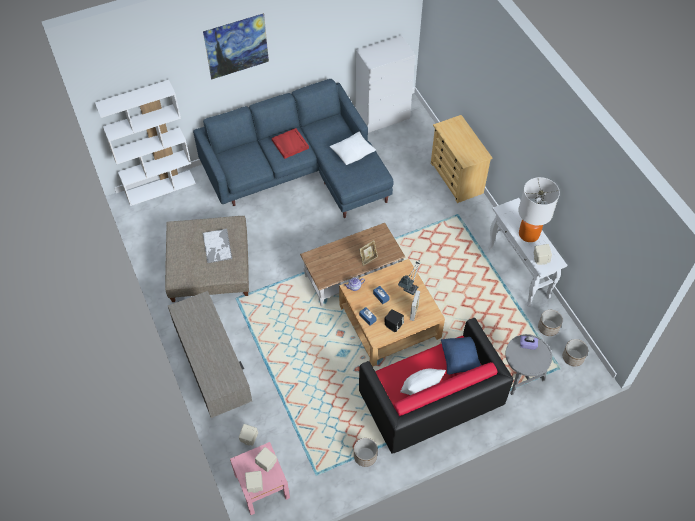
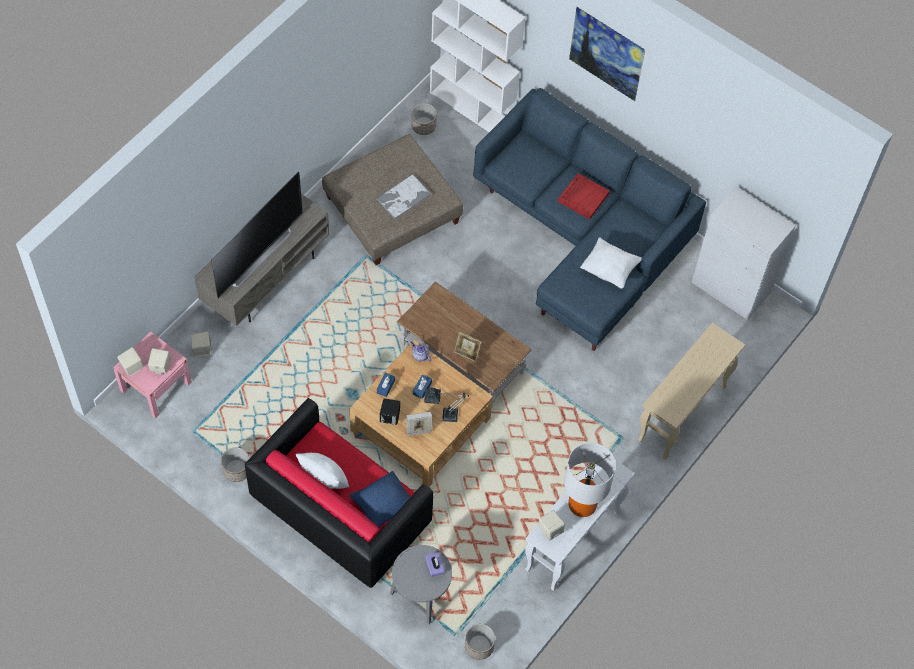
camera: 60 degrees right, 5 degrees up
beige dresser [431,115,493,203] -> beige console table [638,322,745,460]
planter [538,310,563,336] -> planter moved to [411,103,437,135]
none -> television [211,172,303,299]

